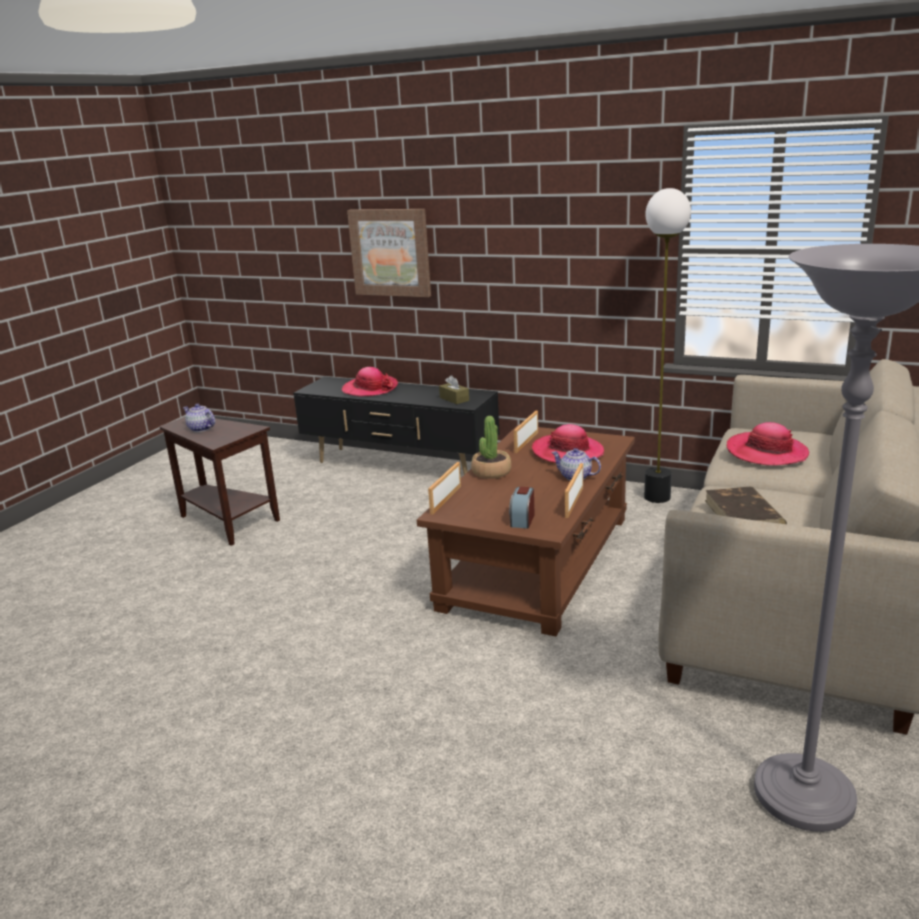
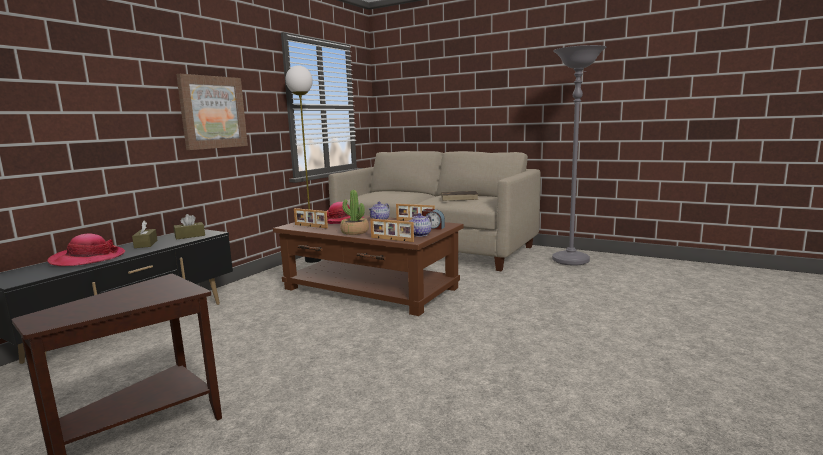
camera: 85 degrees left, 10 degrees down
teapot [183,404,215,432] -> teapot moved to [407,213,432,237]
picture [347,209,431,297] -> picture moved to [176,74,248,150]
hat [726,422,809,466] -> none
none -> brown tissue box [132,221,157,248]

